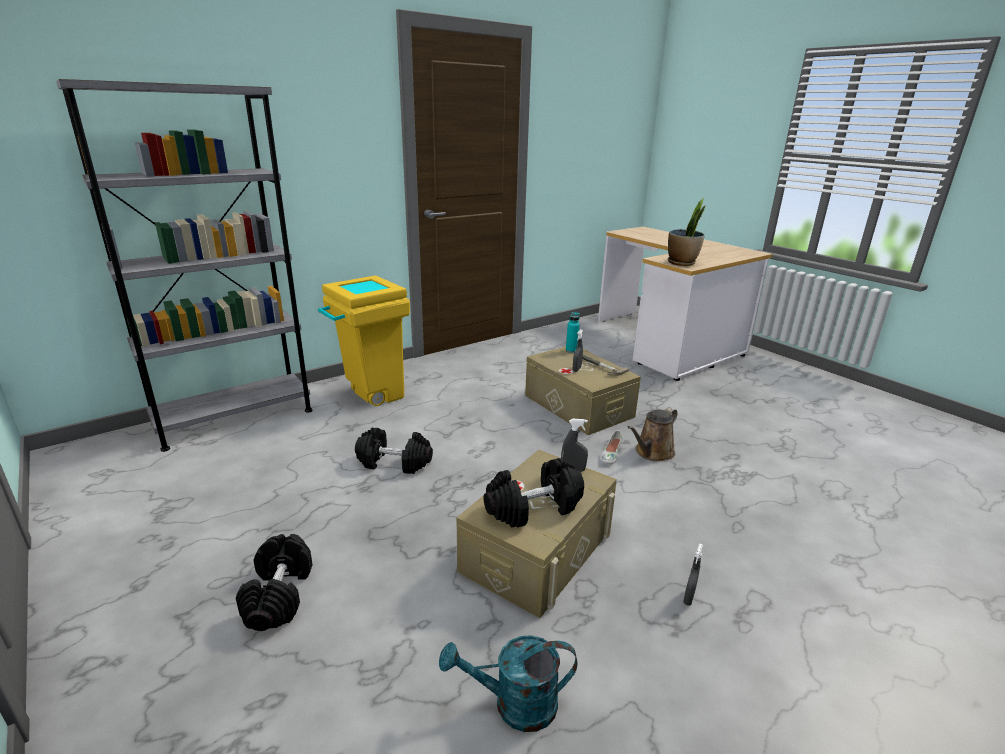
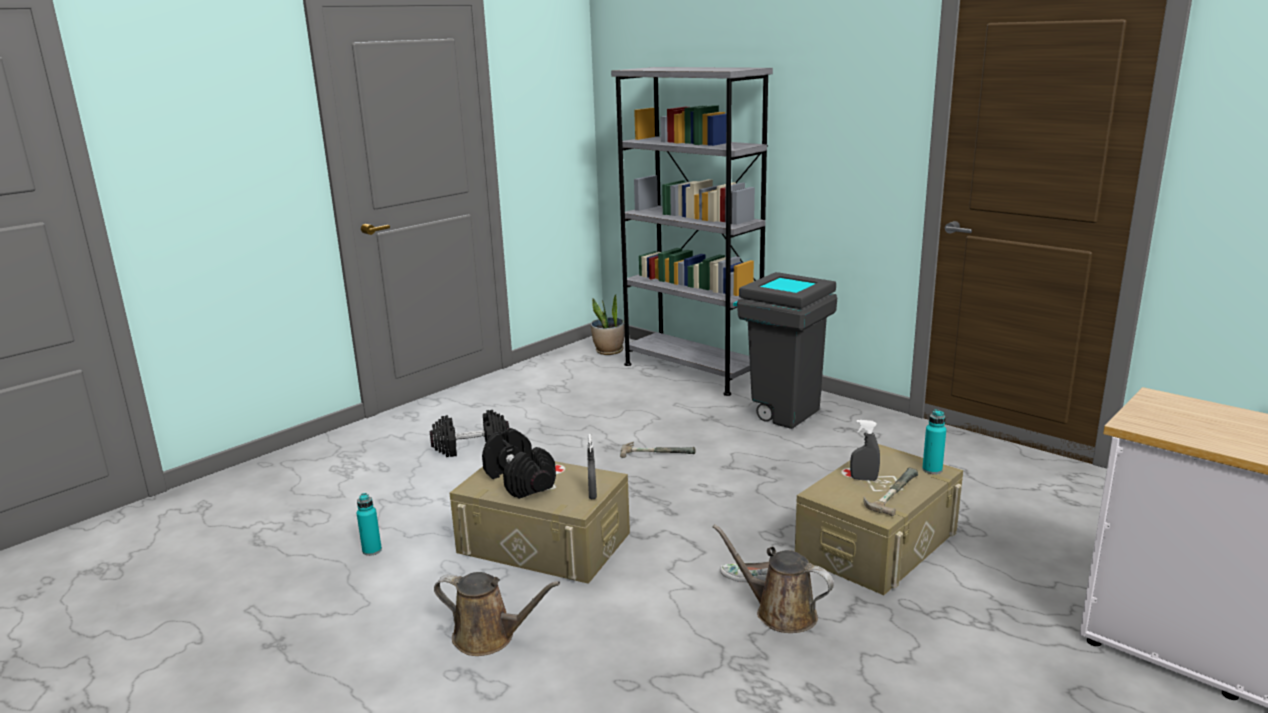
camera: 80 degrees right, 5 degrees down
yellow trash can [318,275,410,406] -> grey trash can [733,272,837,429]
black dumbbell [355,428,433,474] -> hammer [620,442,696,458]
turquoise watering can [439,635,577,732] -> turquoise bottle [357,493,382,556]
potted plant [668,198,705,266] -> potted plant moved to [591,295,625,355]
grey spray bottle [683,543,703,606] -> brown watering can [434,572,560,656]

